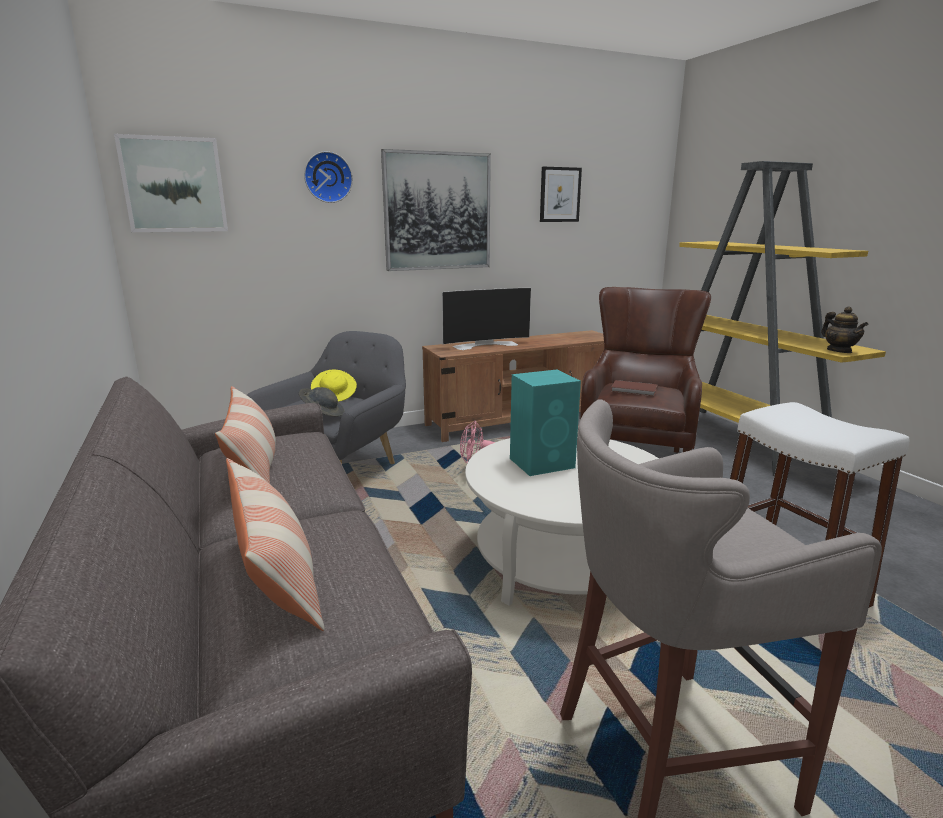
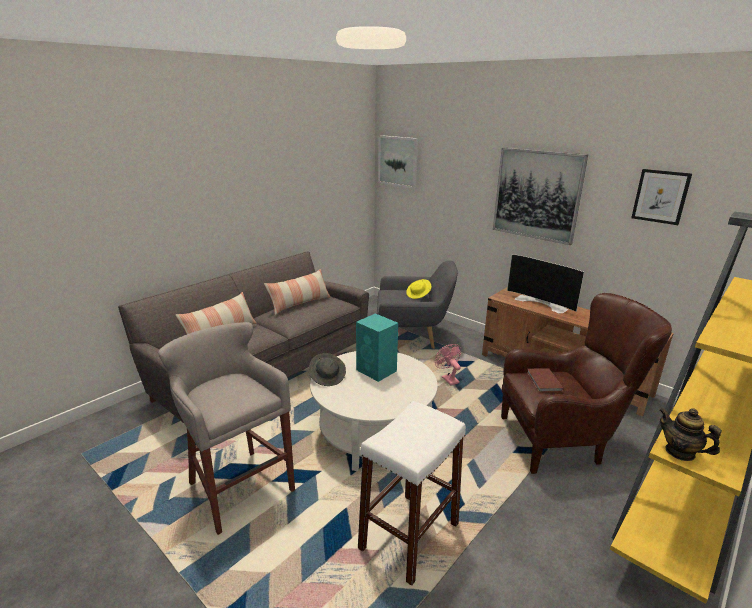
camera: 65 degrees right, 5 degrees up
grey hat [299,387,345,417] -> grey hat moved to [309,353,346,386]
wall clock [304,151,353,203] -> none
teapot [821,306,868,353] -> teapot turned 90 degrees clockwise [660,408,722,461]

